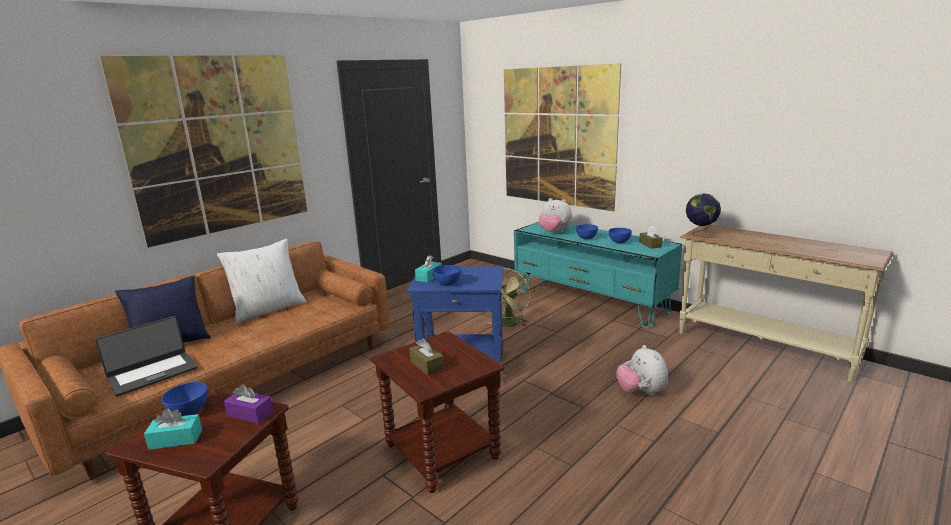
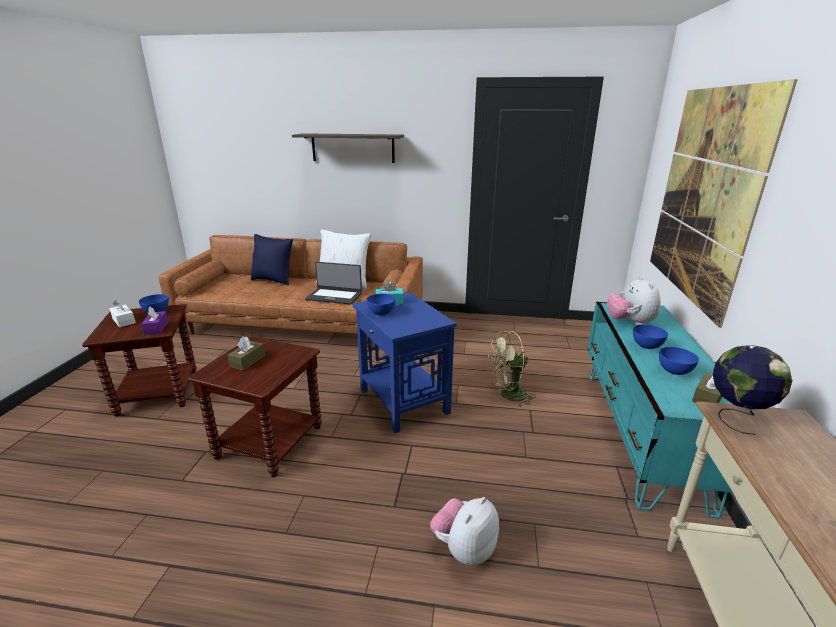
camera: 55 degrees right, 5 degrees up
laptop [95,316,198,397] -> laptop moved to [305,262,362,305]
picture [99,55,307,248] -> shelf [292,133,404,163]
turquoise tissue box [144,409,202,450] -> white tissue box [110,300,136,327]

